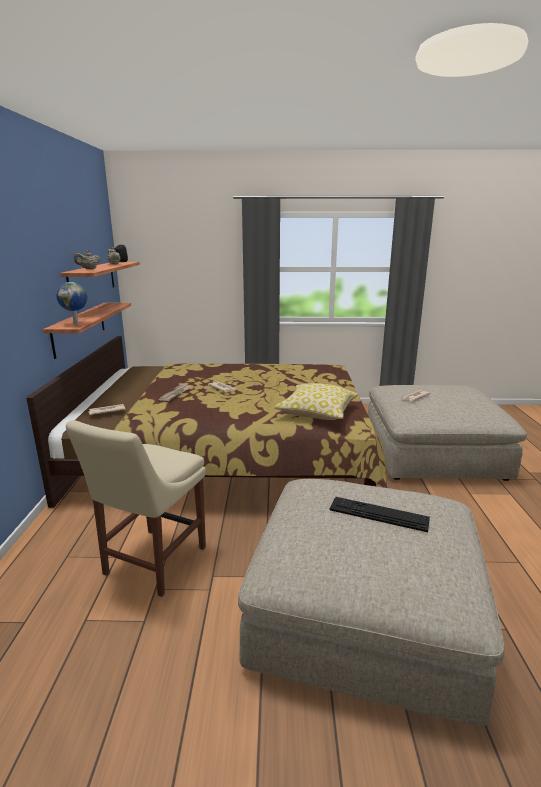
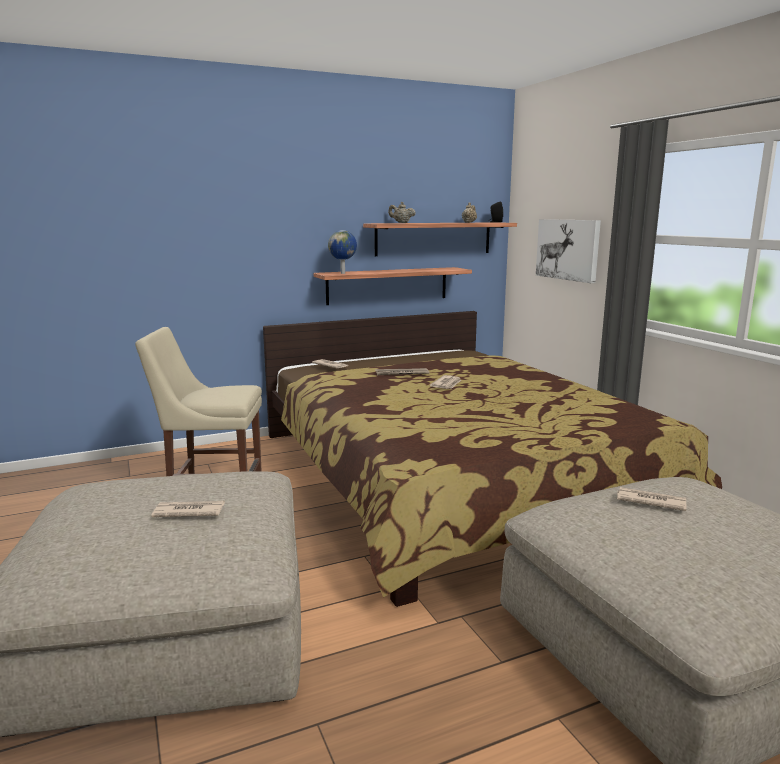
camera: 65 degrees right, 5 degrees down
pillow [273,383,358,420] -> none
keyboard [329,497,430,532] -> newspaper [151,501,225,517]
none -> picture [536,219,601,283]

